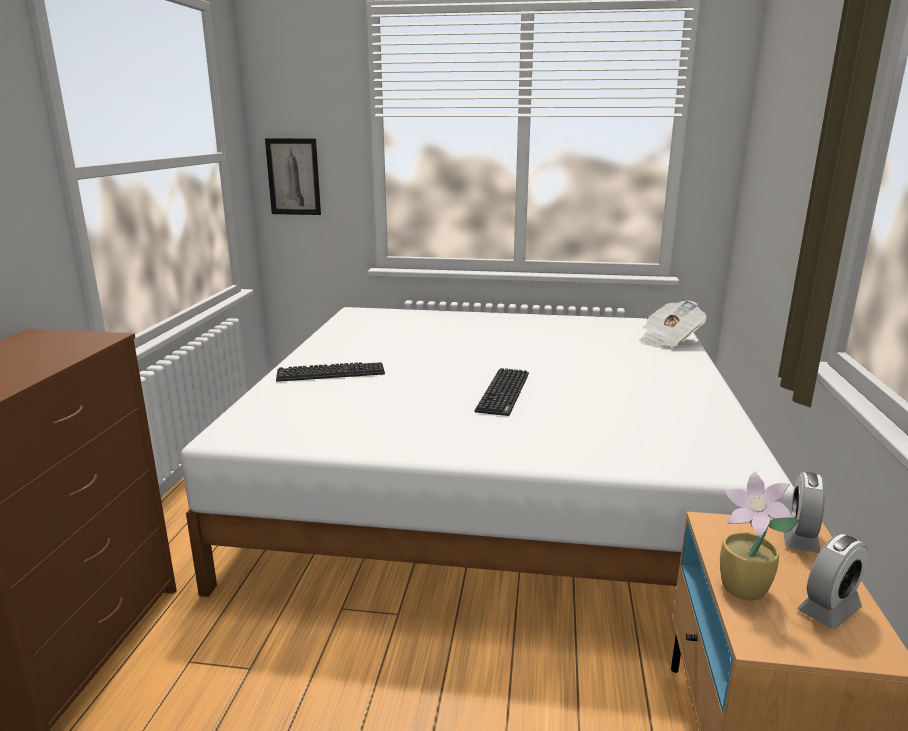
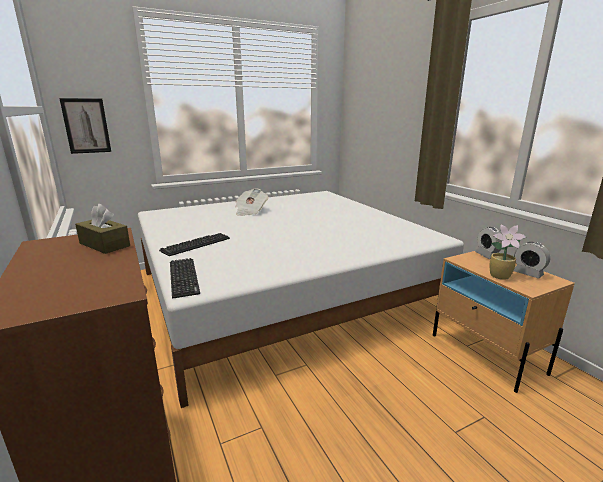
camera: 35 degrees left, 0 degrees up
keyboard [475,368,529,416] -> keyboard moved to [170,258,200,298]
newspaper [639,301,707,347] -> newspaper moved to [235,188,268,216]
alarm clock [797,534,868,629] -> alarm clock turned 120 degrees clockwise [514,242,551,278]
none -> brown tissue box [75,204,130,254]

